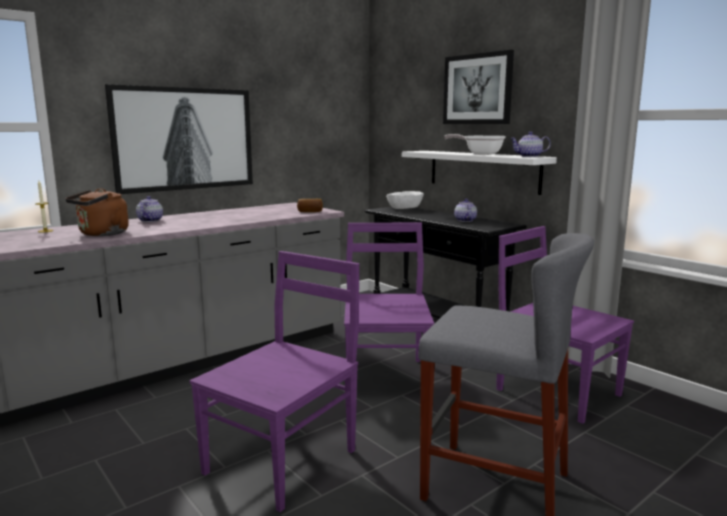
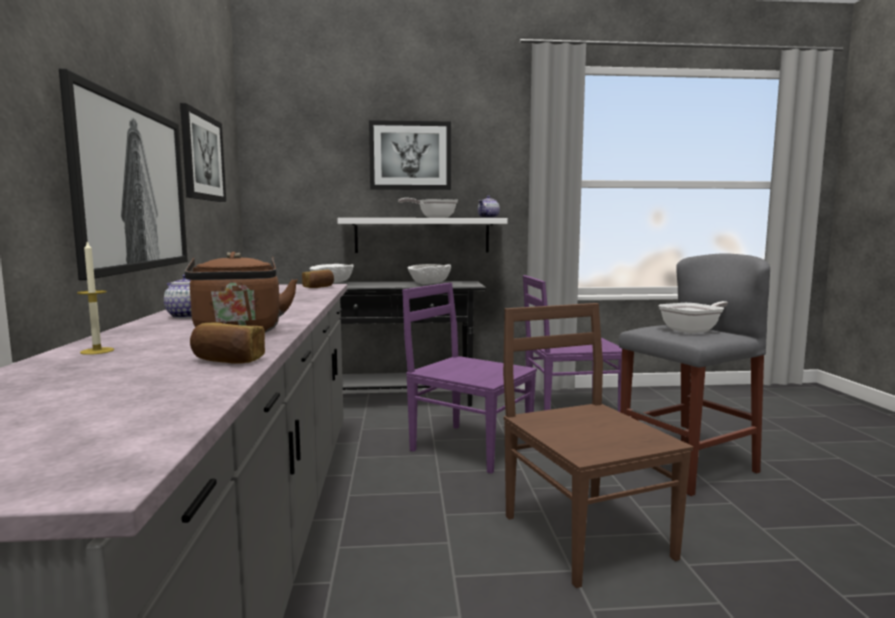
camera: 55 degrees left, 5 degrees down
purple chair [190,251,359,512] -> brown chair [503,303,693,588]
teapot [454,199,477,222] -> white bowl [408,264,451,284]
none -> picture [180,103,226,202]
none -> bread [190,322,265,364]
none -> frying pan [658,301,728,334]

